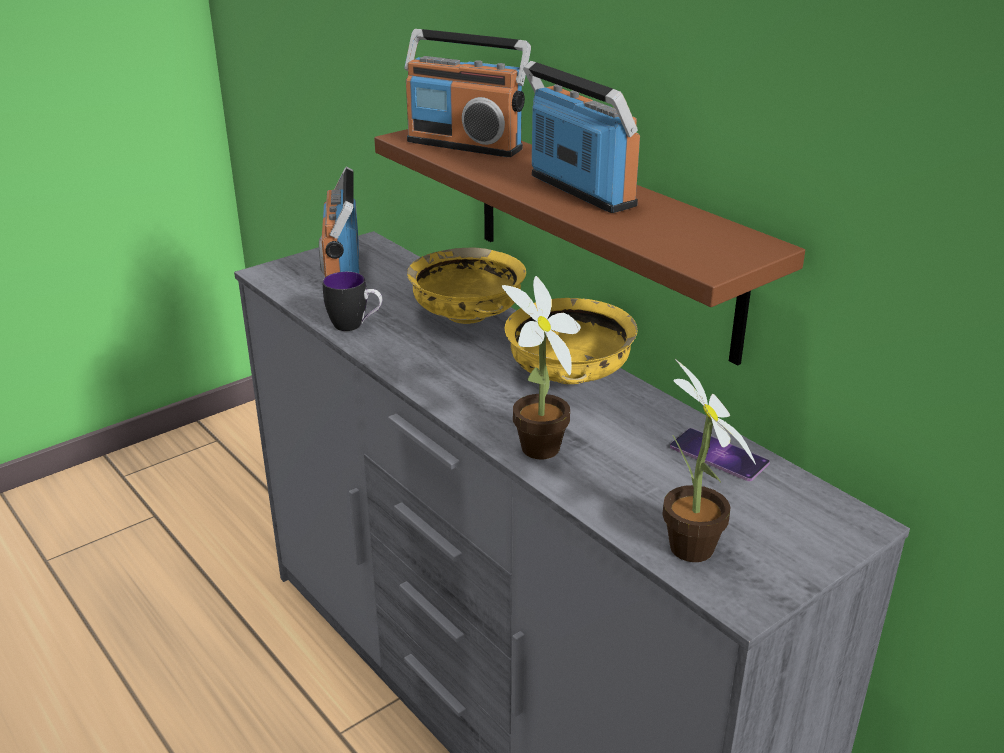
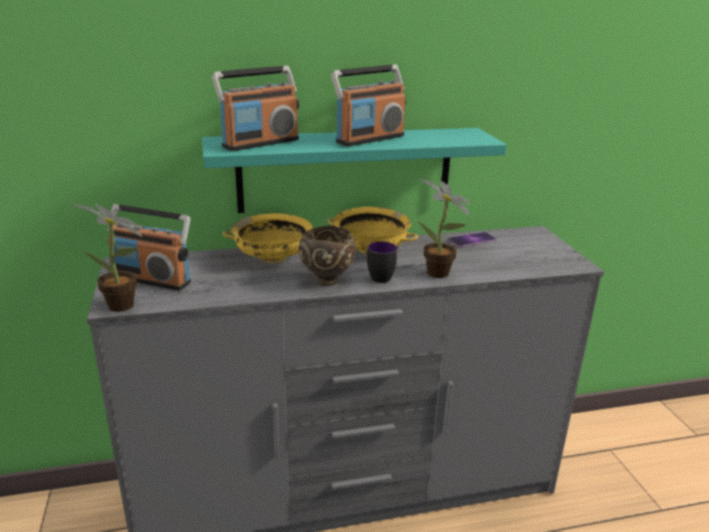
camera: 65 degrees left, 5 degrees down
mug [323,272,382,331] -> mug moved to [367,241,400,283]
brown shelf [374,129,805,365] -> turquoise shelf [202,128,507,213]
radio [523,61,640,213] -> radio turned 150 degrees clockwise [331,65,406,146]
potted plant [662,359,756,562] -> potted plant moved to [73,204,142,312]
none -> brown bowl [299,226,356,286]

